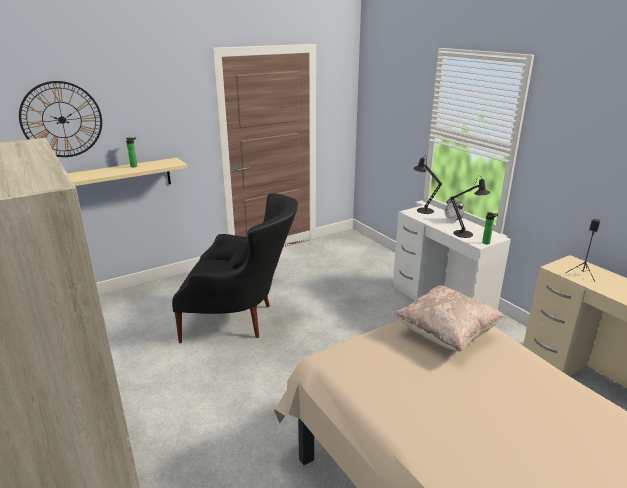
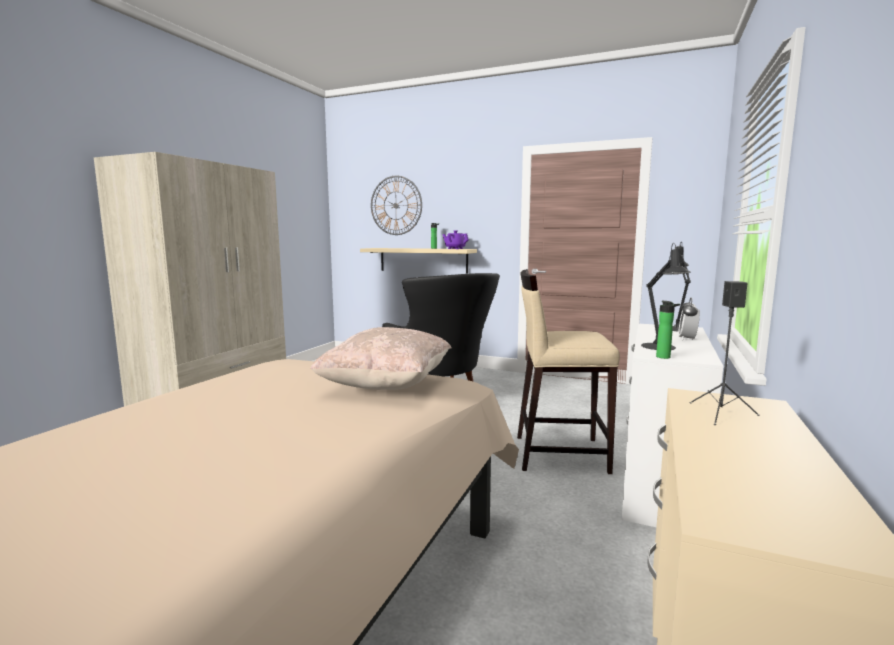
camera: 55 degrees right, 15 degrees down
none -> purple teapot [442,231,469,249]
none -> beige stool [517,269,620,474]

